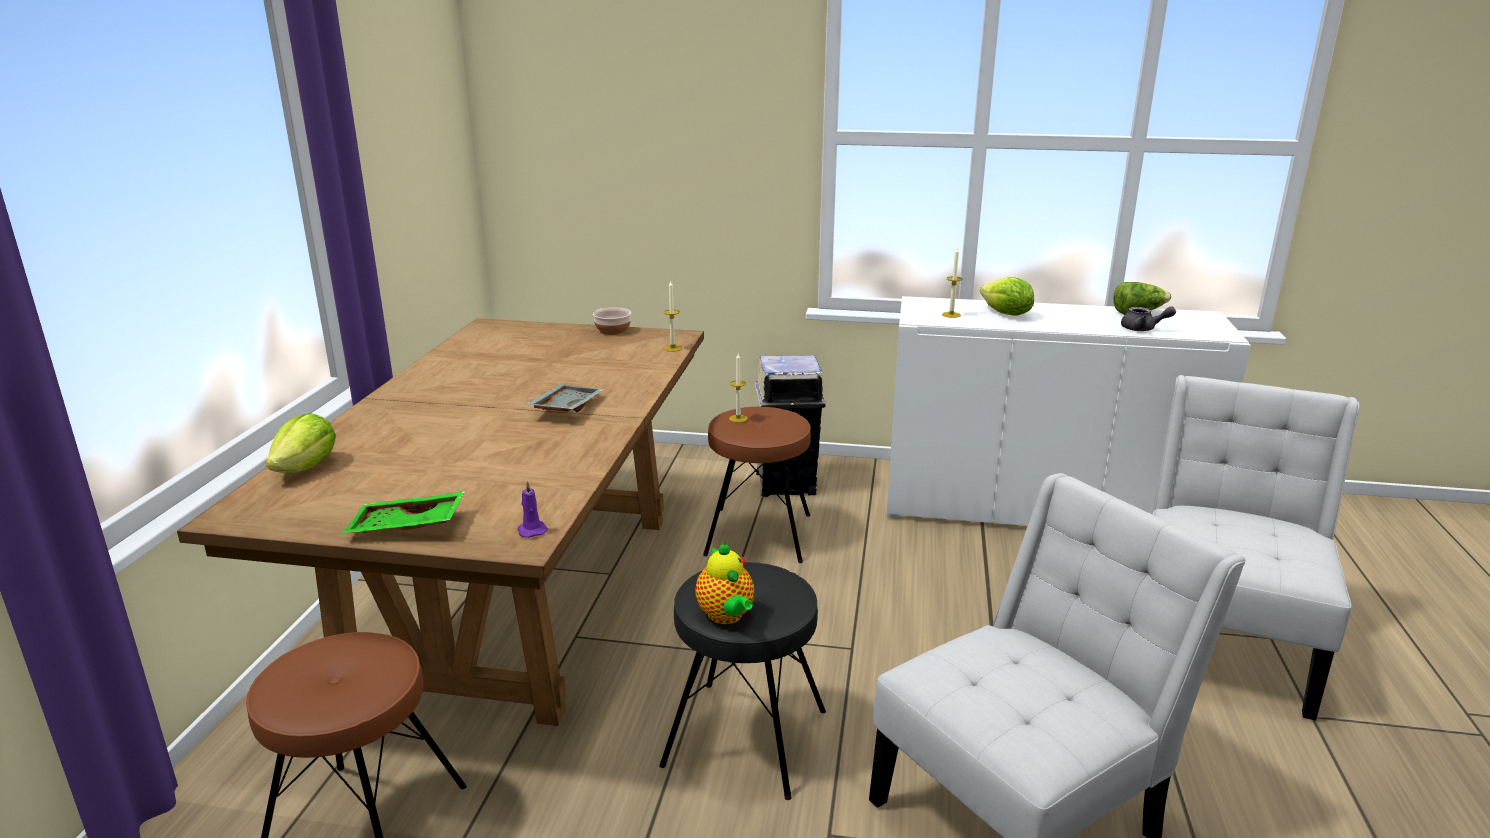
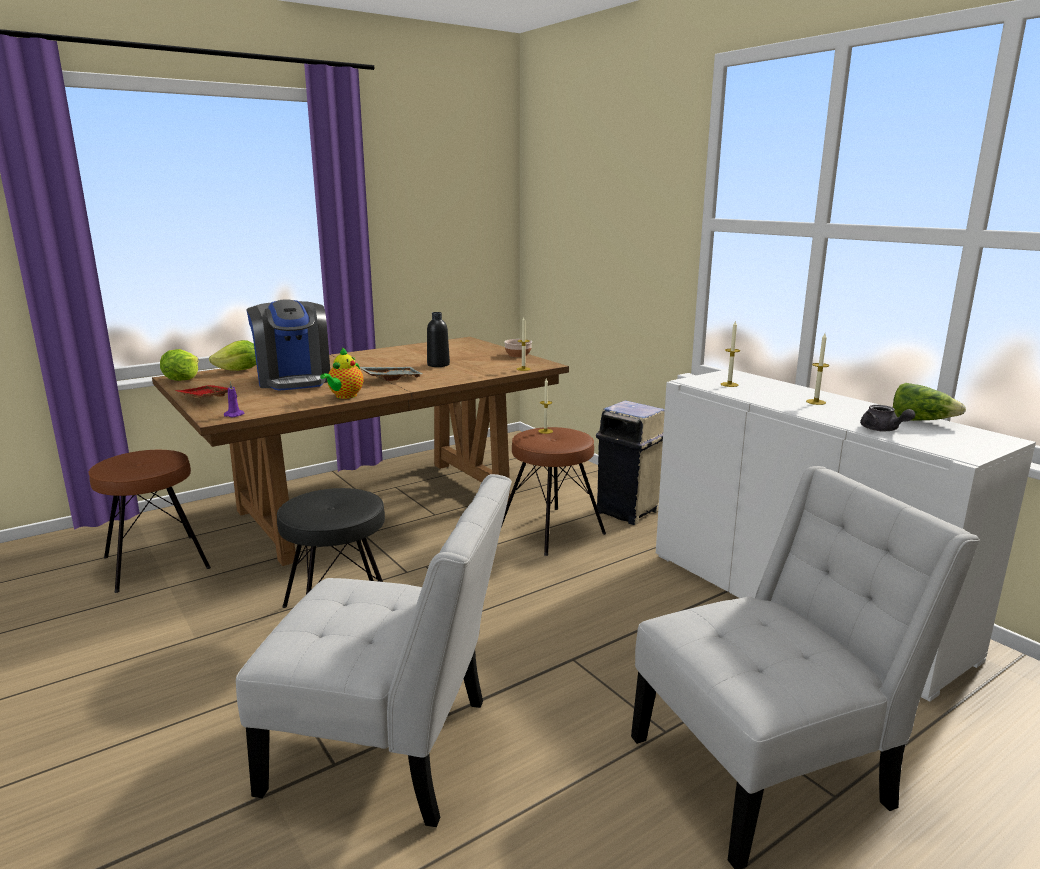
camera: 45 degrees right, 5 degrees down
green tray [342,491,465,533] -> red tray [176,385,228,398]
teapot [695,543,754,624] -> teapot moved to [320,347,363,399]
lettuce [980,277,1034,316] -> lettuce moved to [160,349,198,381]
none -> coffee machine [246,299,330,391]
none -> black bottle [427,312,450,367]
none -> candle [806,333,830,405]

